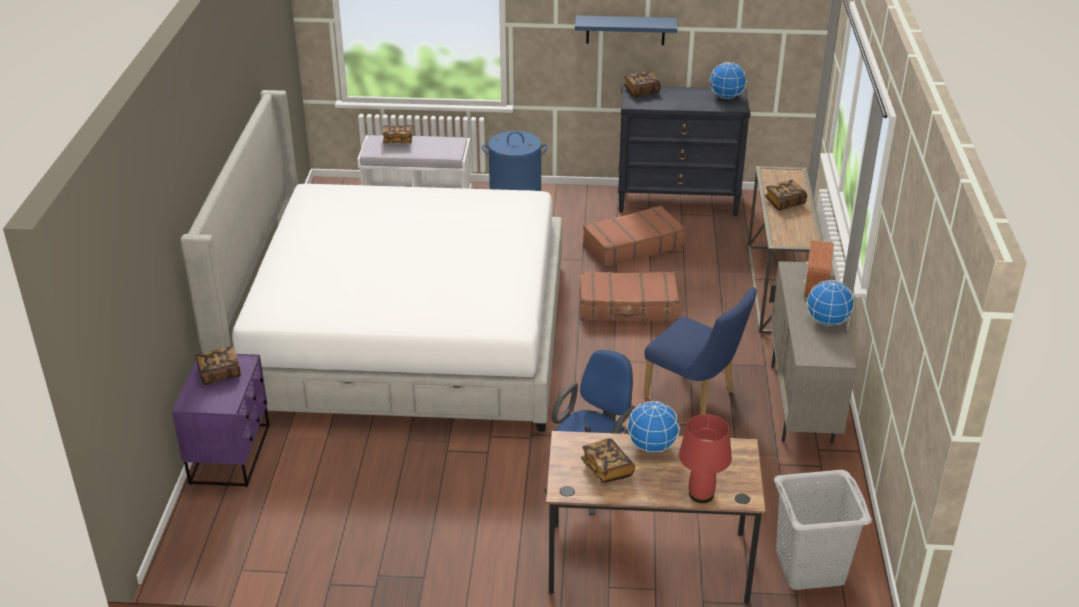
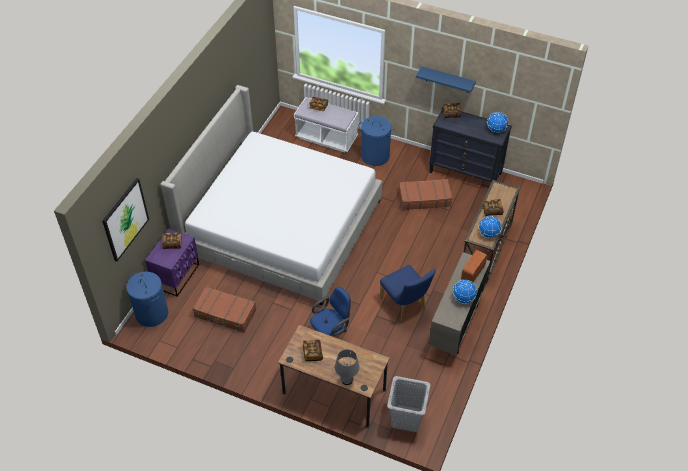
camera: 20 degrees right, 15 degrees up
brown suitcase [580,271,679,321] -> brown suitcase moved to [193,286,256,333]
globe [627,401,680,453] -> globe moved to [479,216,502,238]
red table lamp [679,414,732,503] -> grey table lamp [335,349,360,385]
none -> picture [102,178,149,262]
none -> blue laundry basket [126,272,168,327]

